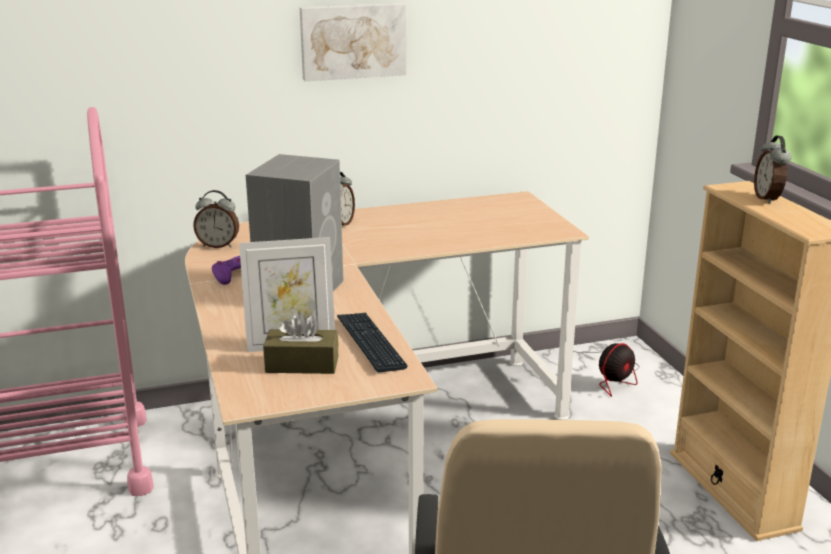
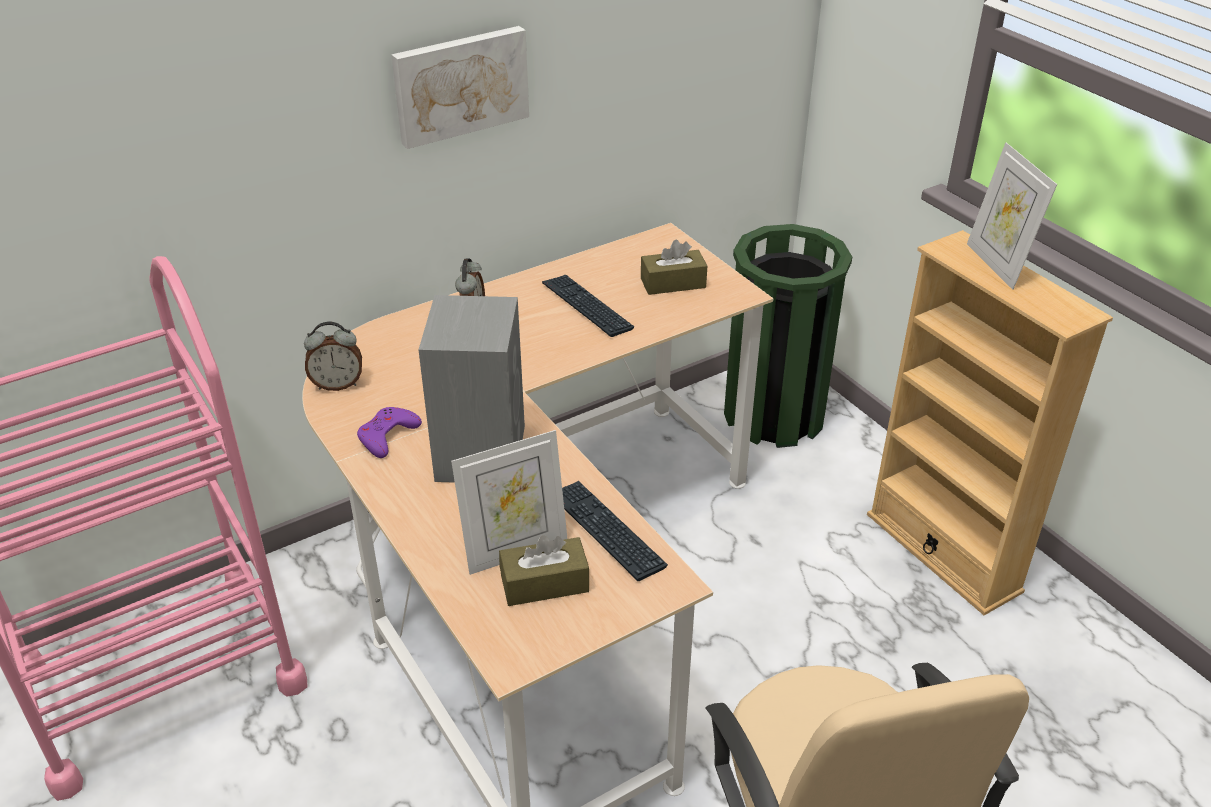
camera: 15 degrees left, 15 degrees up
fan [574,343,639,397] -> green trash can [724,224,852,448]
alarm clock [754,136,791,204] -> picture frame [967,142,1057,290]
none -> keyboard [542,275,634,337]
none -> brown tissue box [641,240,707,295]

